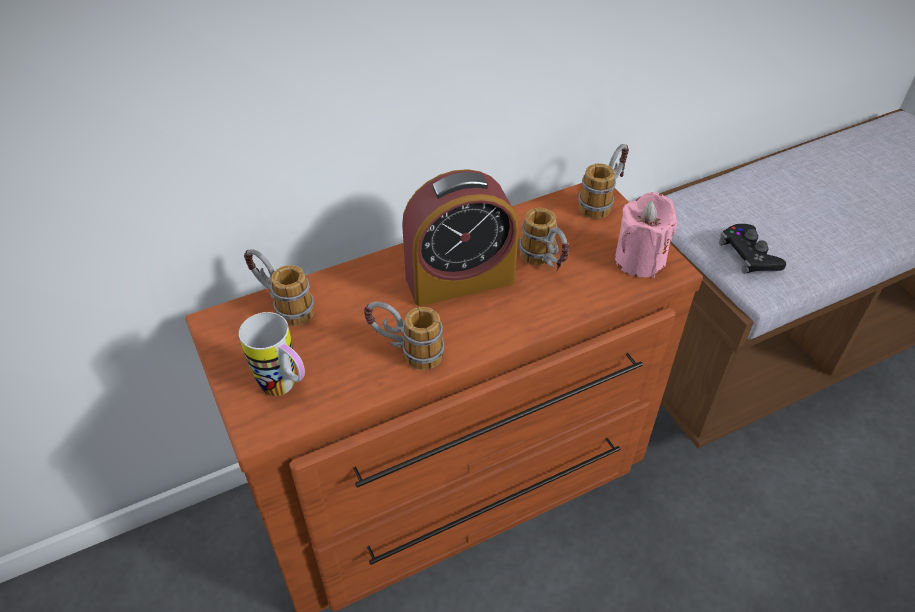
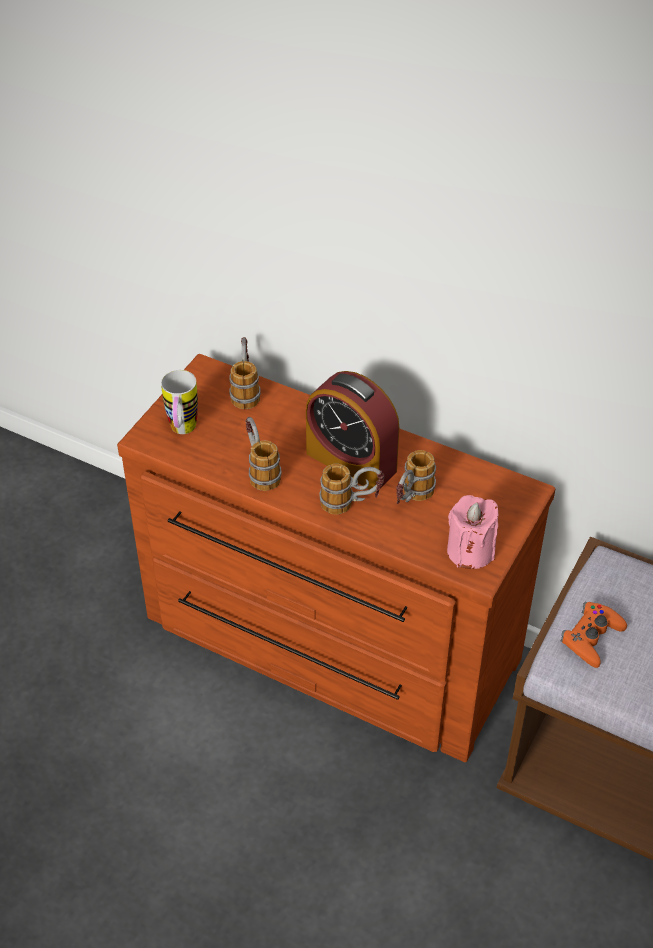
camera: 55 degrees right, 0 degrees up
mug [578,144,629,219] -> mug moved to [319,464,384,515]
black game controller [719,224,786,274] -> orange game controller [561,602,627,668]

